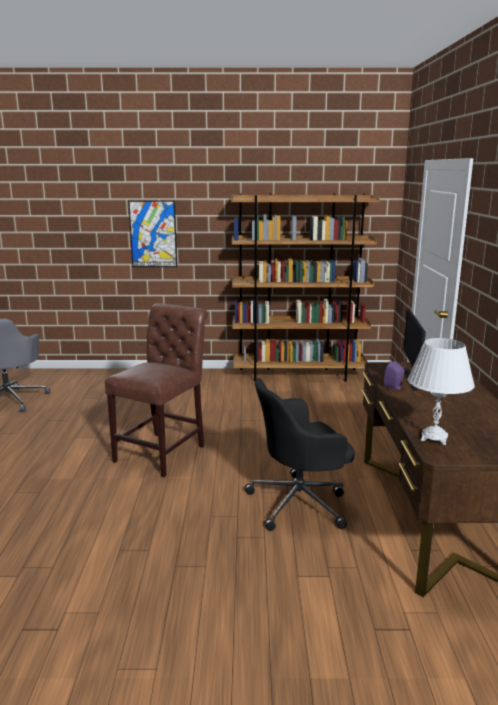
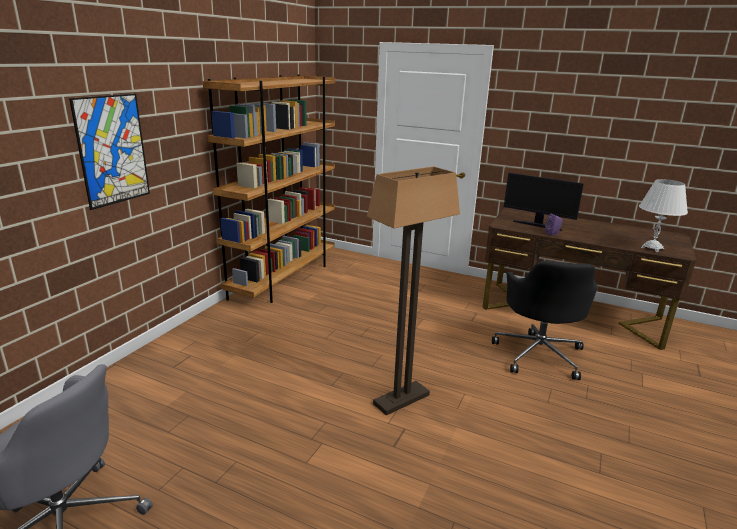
camera: 65 degrees left, 5 degrees up
brown chair [105,303,208,477] -> floor lamp [367,166,460,415]

